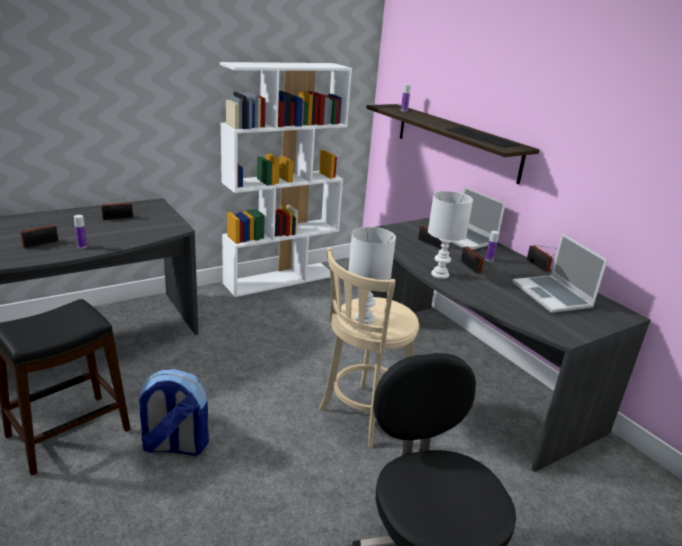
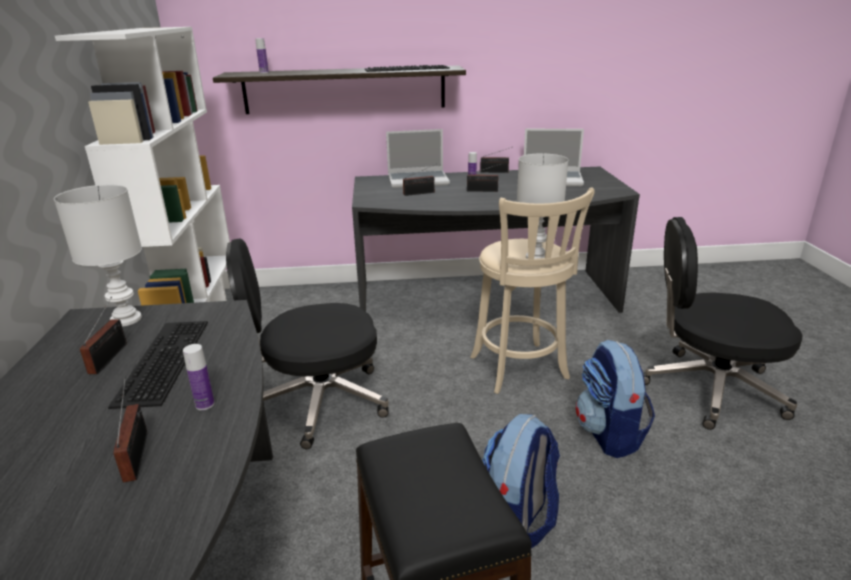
camera: 60 degrees left, 0 degrees up
white table lamp [428,191,473,279] -> white table lamp moved to [54,185,142,327]
none -> keyboard [108,321,208,409]
none -> black office chair [226,238,389,449]
none -> backpack [576,340,655,458]

